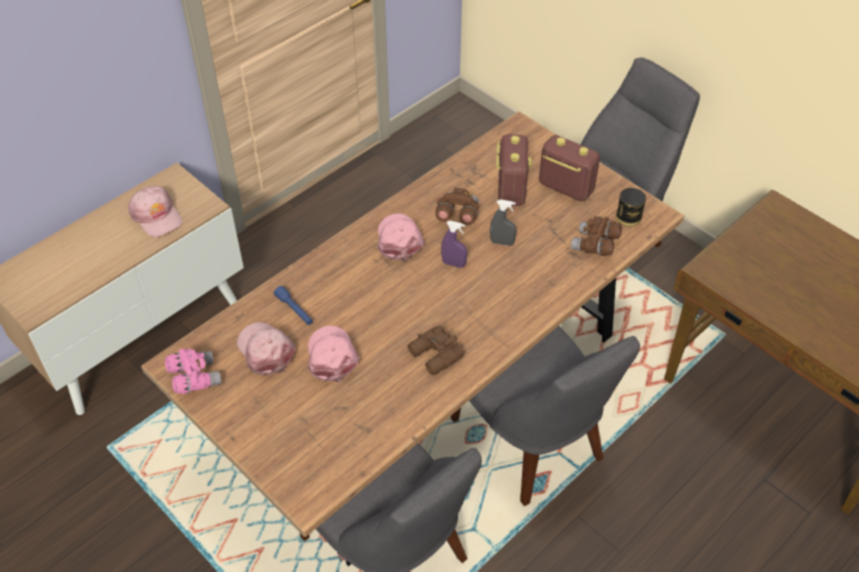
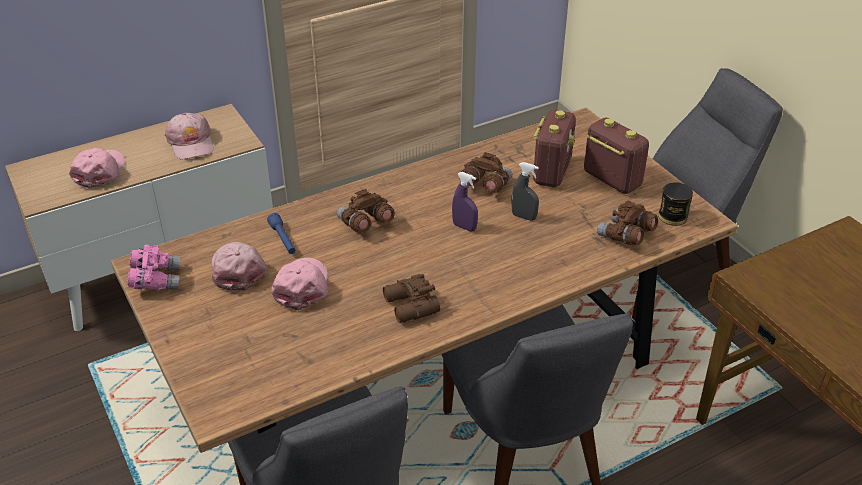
camera: 15 degrees right, 10 degrees down
pink cap [378,214,425,261] -> pink cap moved to [69,148,126,189]
none -> brown binoculars [337,189,395,233]

